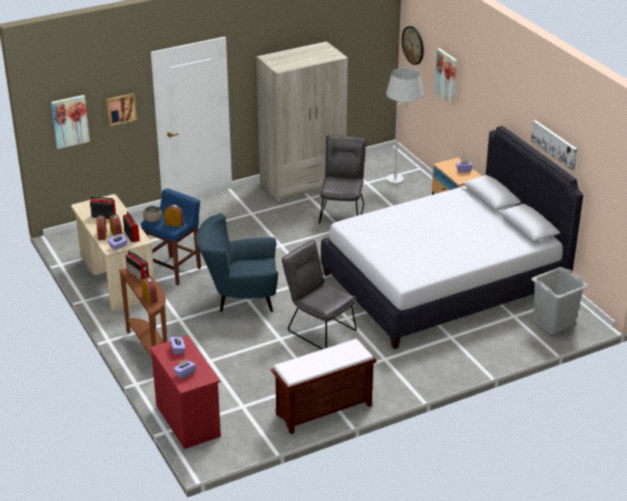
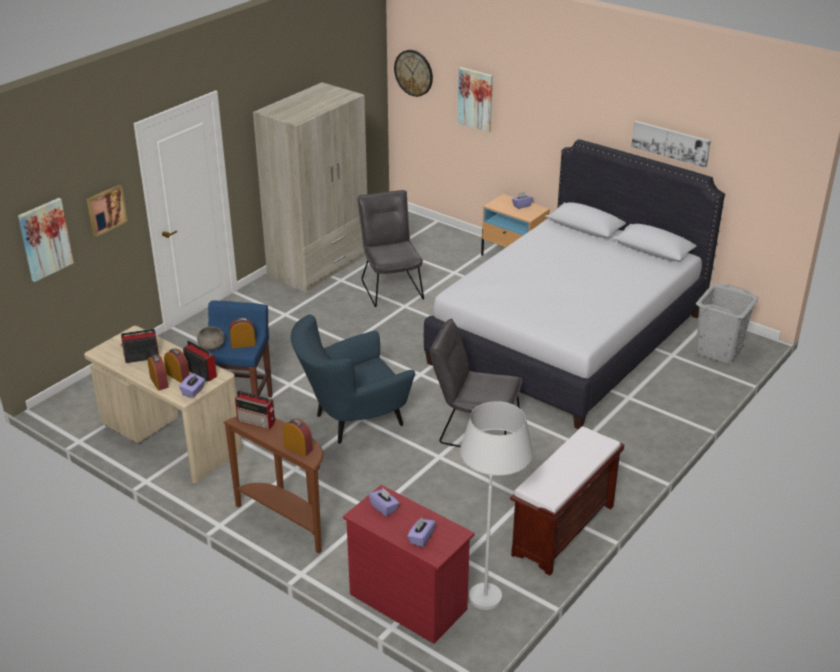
camera: 25 degrees left, 0 degrees up
white floor lamp [386,68,424,185] -> white floor lamp moved to [460,401,533,610]

